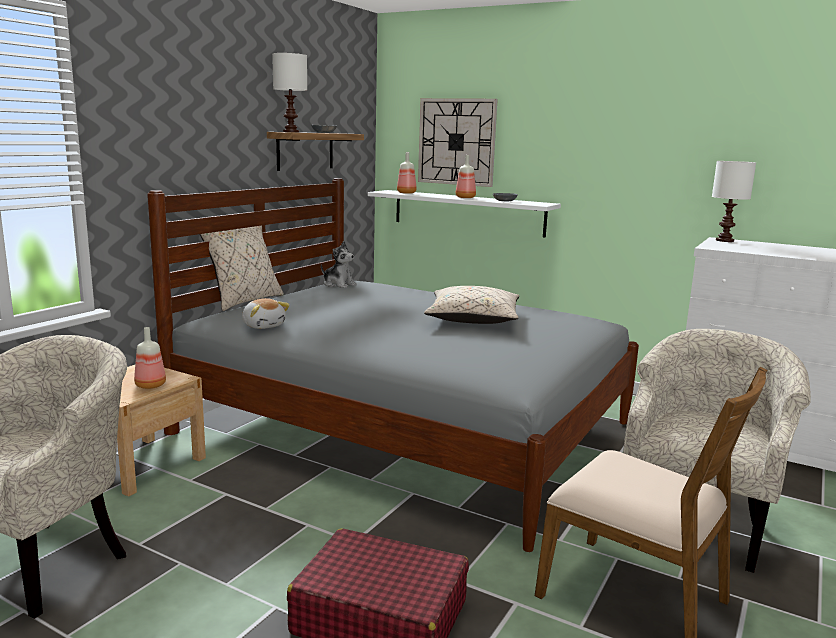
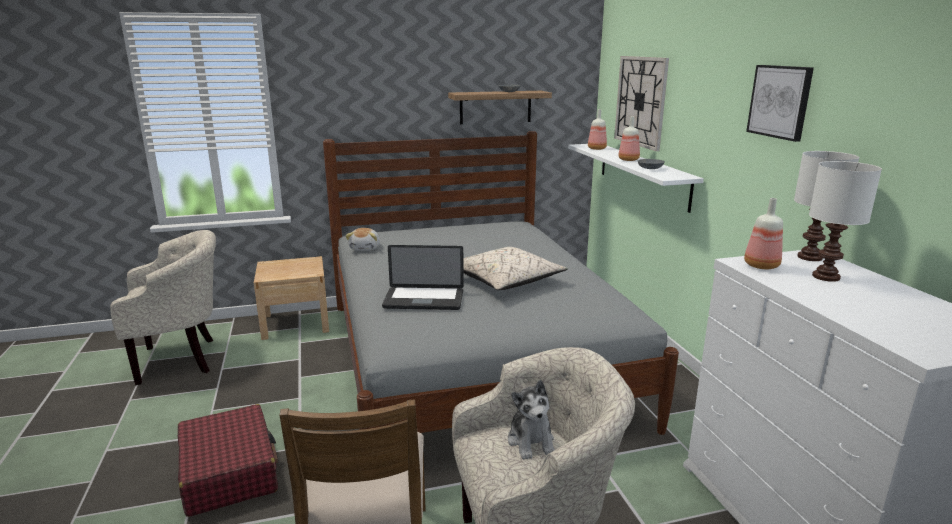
camera: 45 degrees right, 5 degrees up
bottle [134,327,166,389] -> bottle moved to [744,198,783,269]
beige pillow [200,225,284,311] -> none
white table lamp [272,53,307,132] -> white table lamp moved to [809,161,882,282]
plush toy [321,241,357,288] -> plush toy moved to [508,380,555,460]
none -> laptop [382,245,464,310]
none -> picture [746,65,814,142]

